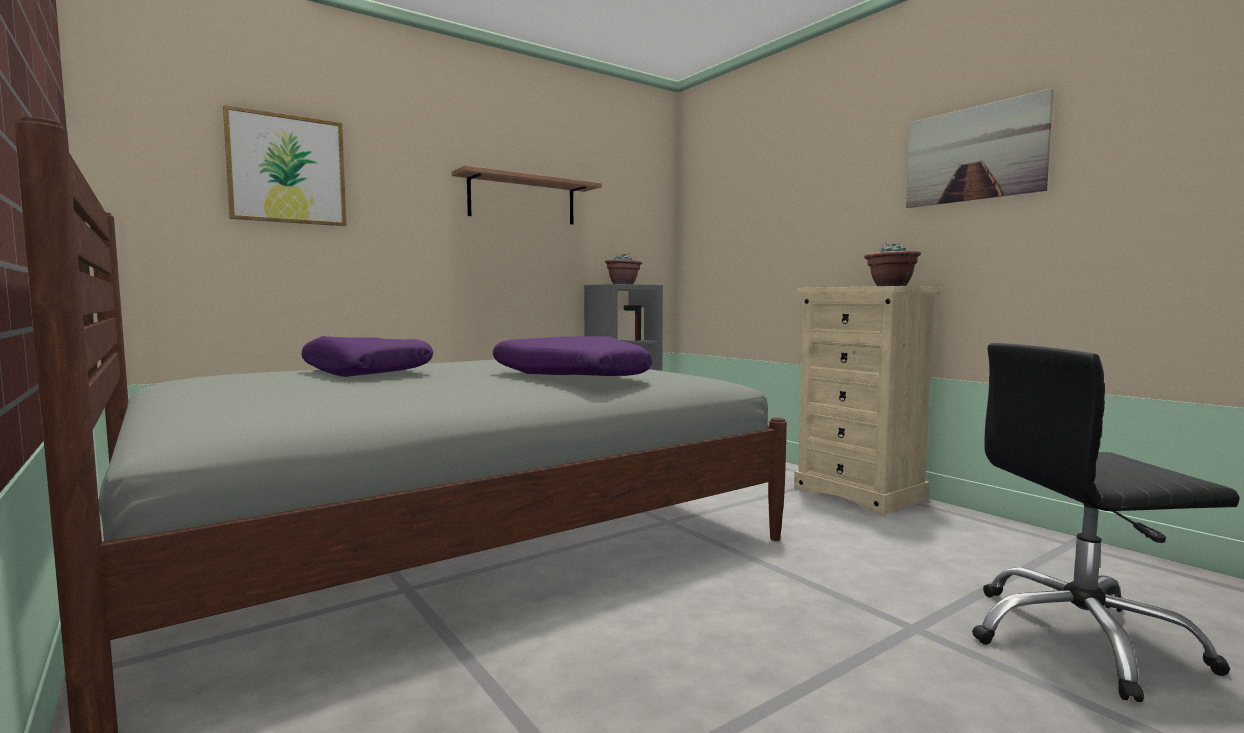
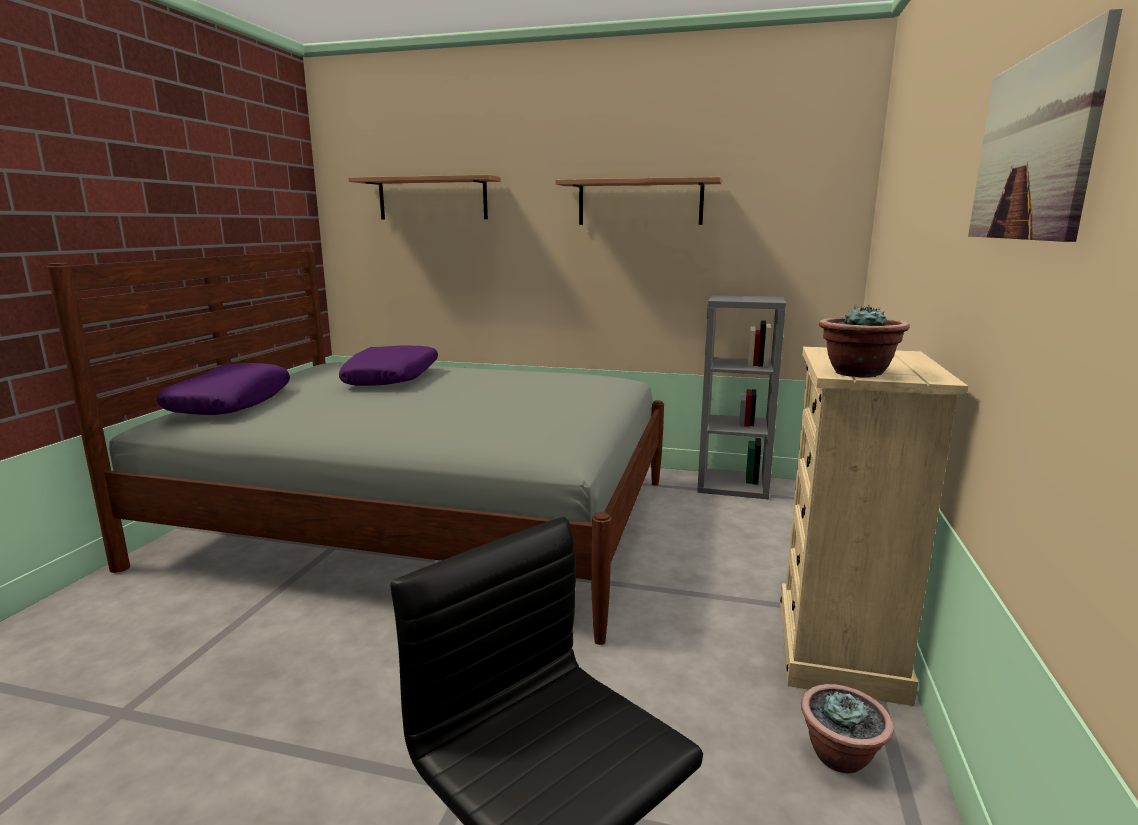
camera: 50 degrees right, 10 degrees up
picture [223,105,347,226] -> shelf [348,175,501,219]
purple pillow [493,336,652,376] -> purple pillow moved to [157,363,290,415]
potted plant [605,254,642,284] -> potted plant moved to [801,684,894,774]

